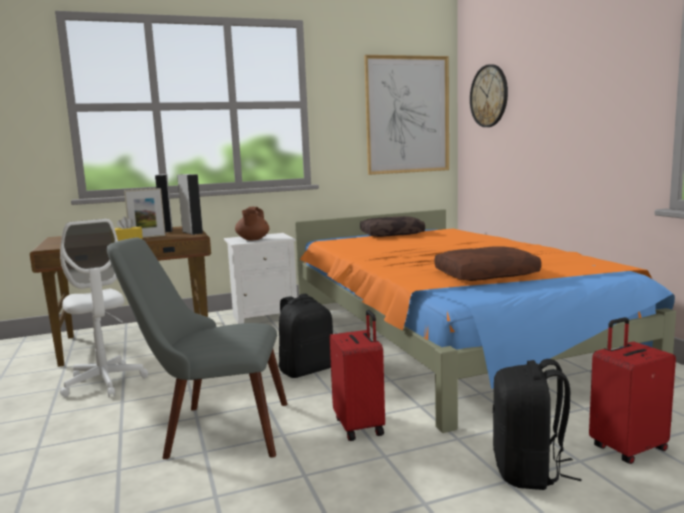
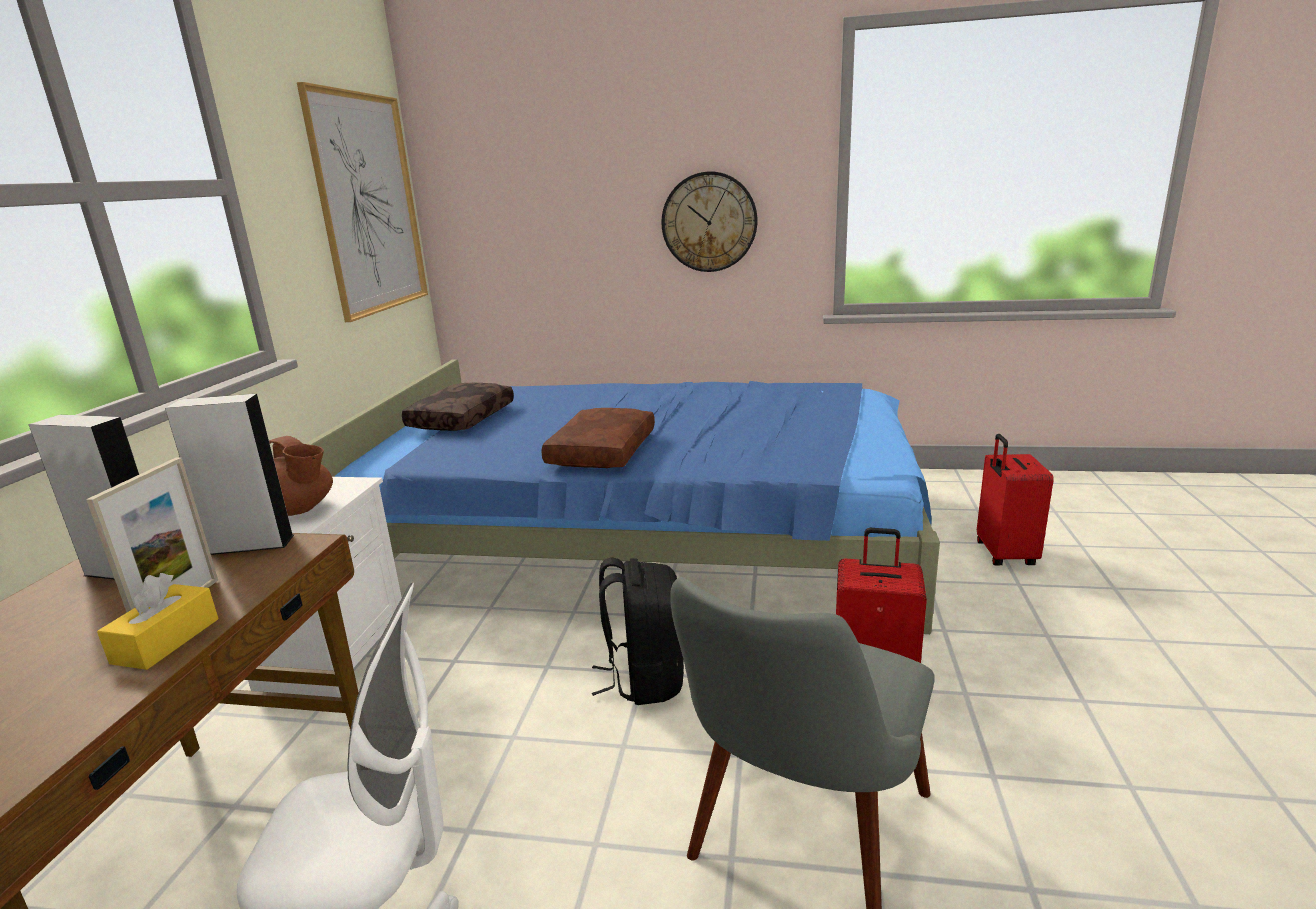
camera: 60 degrees left, 10 degrees up
orange bed [295,209,676,433] -> blue bed [306,359,940,634]
brown pillow [434,246,541,281] -> brown pillow moved to [541,408,655,468]
wall clock [470,64,508,127] -> wall clock moved to [661,172,757,272]
black backpack [493,359,581,490] -> none

